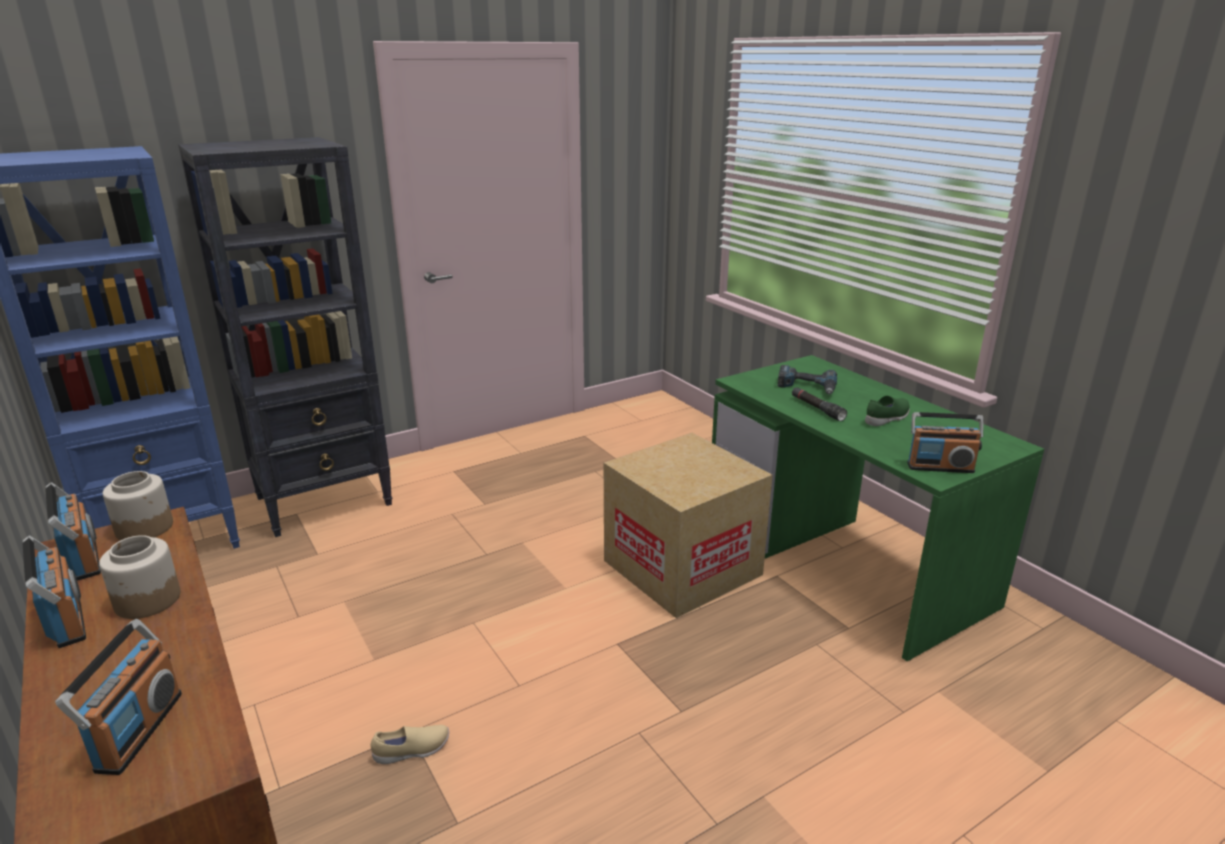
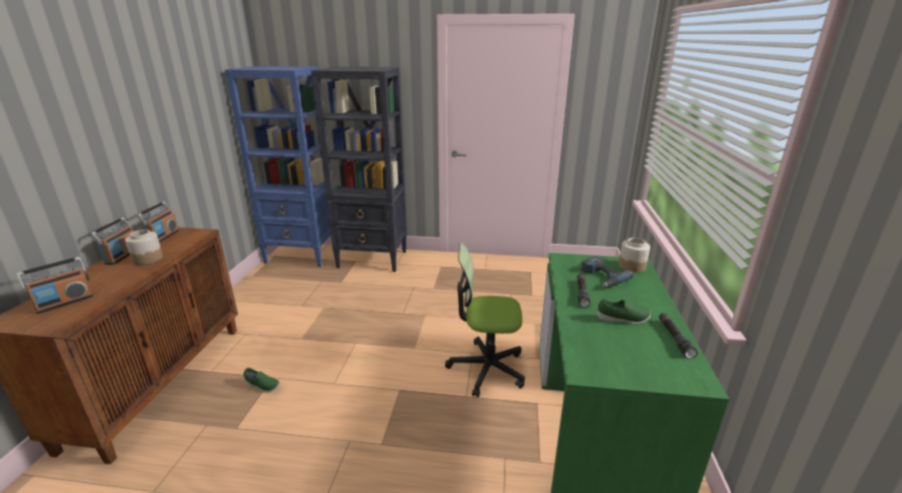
camera: 40 degrees right, 0 degrees up
jar [103,471,173,541] -> jar moved to [619,238,650,273]
beige shoe [371,725,449,764] -> green shoe [244,368,280,392]
cardboard box [604,433,773,618] -> office chair [445,243,525,397]
radio [907,412,984,473] -> none
none -> black flashlight [659,313,698,359]

